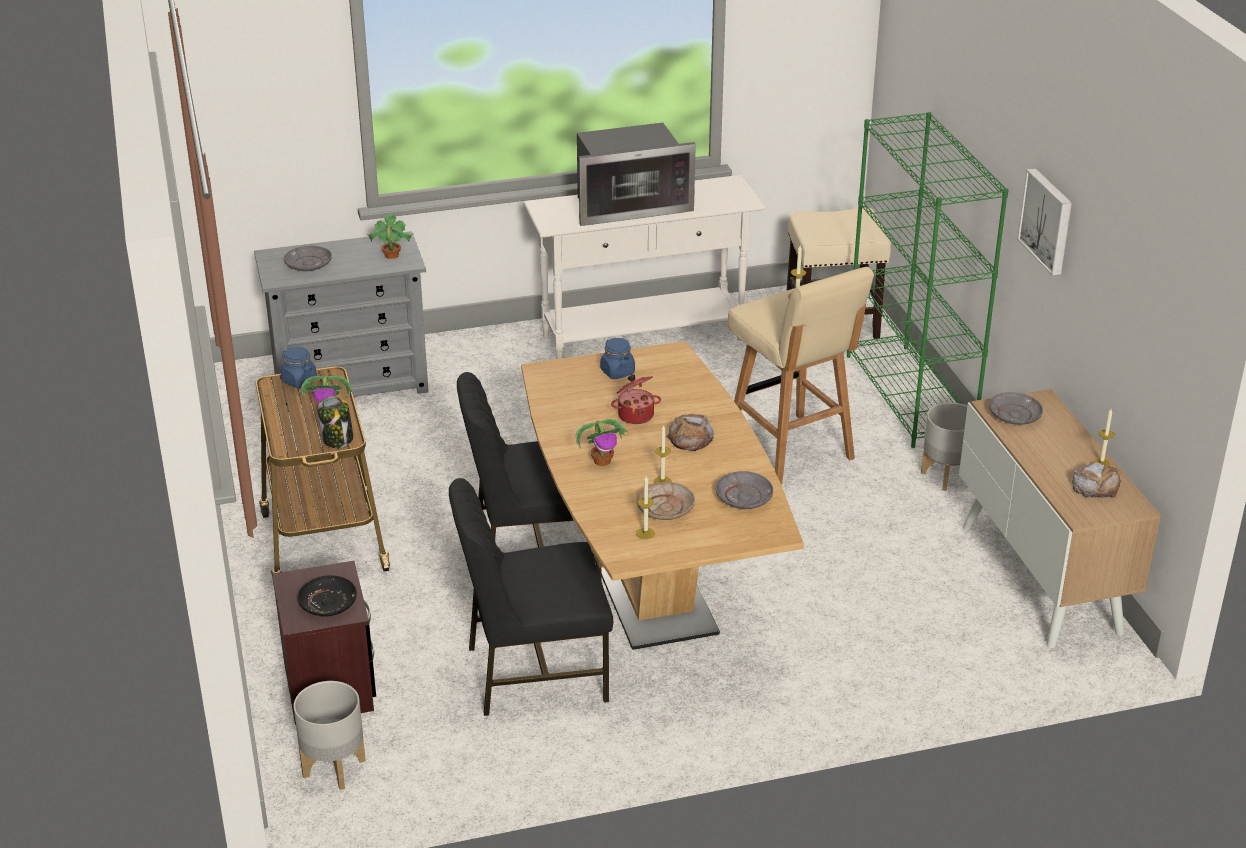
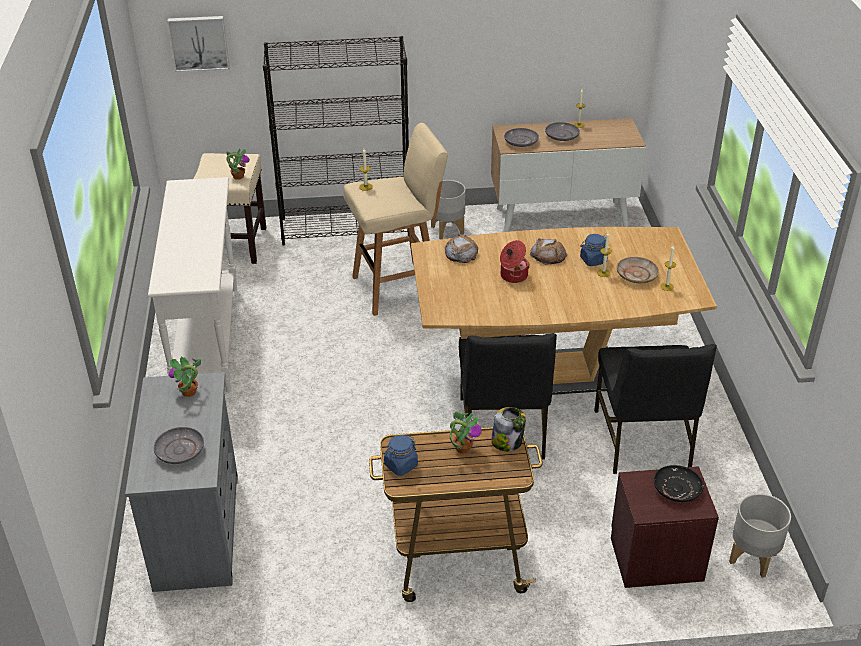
camera: 80 degrees left, 5 degrees up
potted plant [576,419,628,466] -> potted plant moved to [226,149,250,180]
microwave [577,123,696,226] -> none
blue jar [600,338,635,379] -> blue jar moved to [580,234,608,266]
grey plate [716,471,773,509] -> grey plate moved to [545,122,580,141]
green bookcase [847,112,1008,448] -> black bookcase [263,36,409,246]
picture [1017,168,1072,276] -> picture moved to [167,16,230,72]
bread [1072,462,1121,498] -> bread moved to [445,234,478,263]

